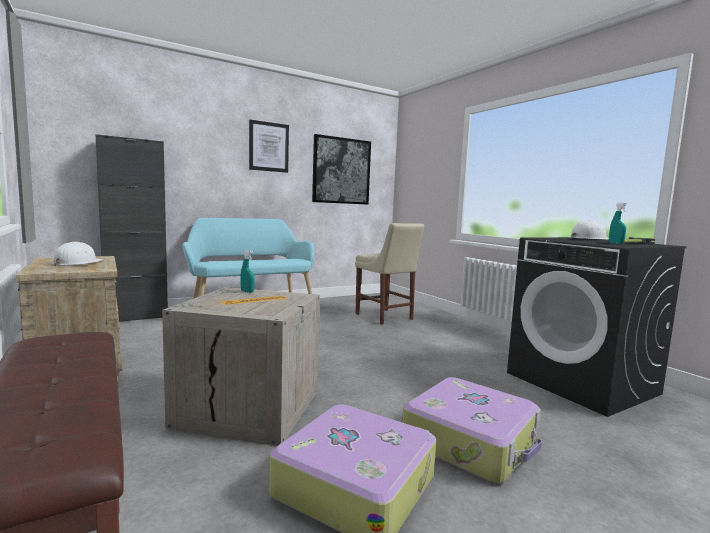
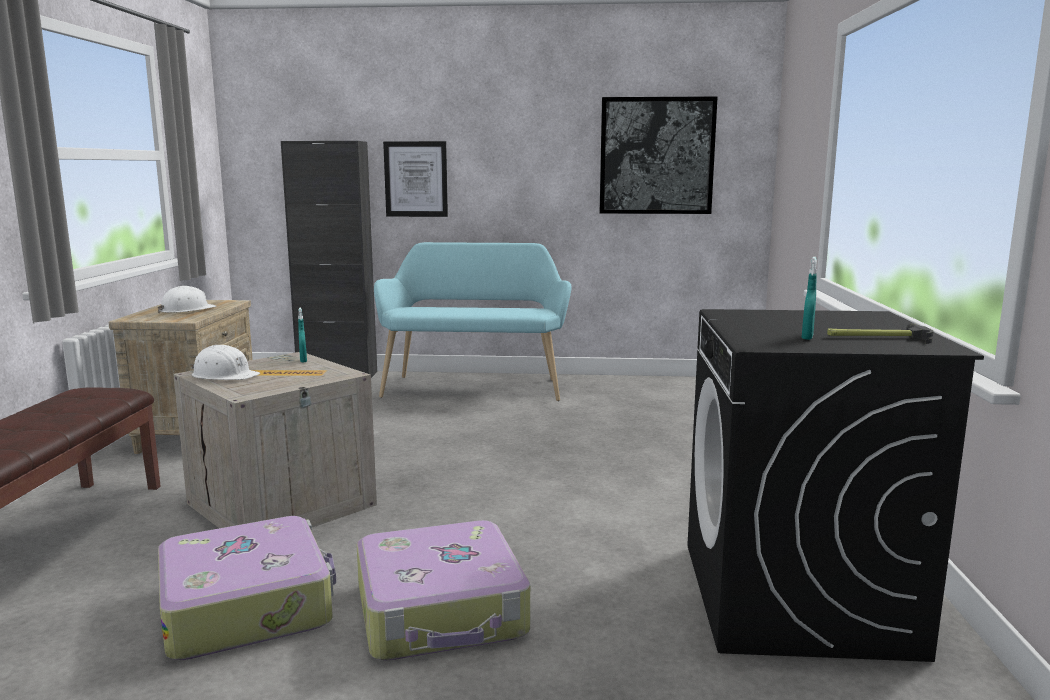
camera: 35 degrees right, 5 degrees up
picture [249,120,289,173] -> picture moved to [383,141,448,217]
beige chair [355,223,424,325] -> none
white hard hat [569,220,609,239] -> white hard hat moved to [191,345,260,380]

